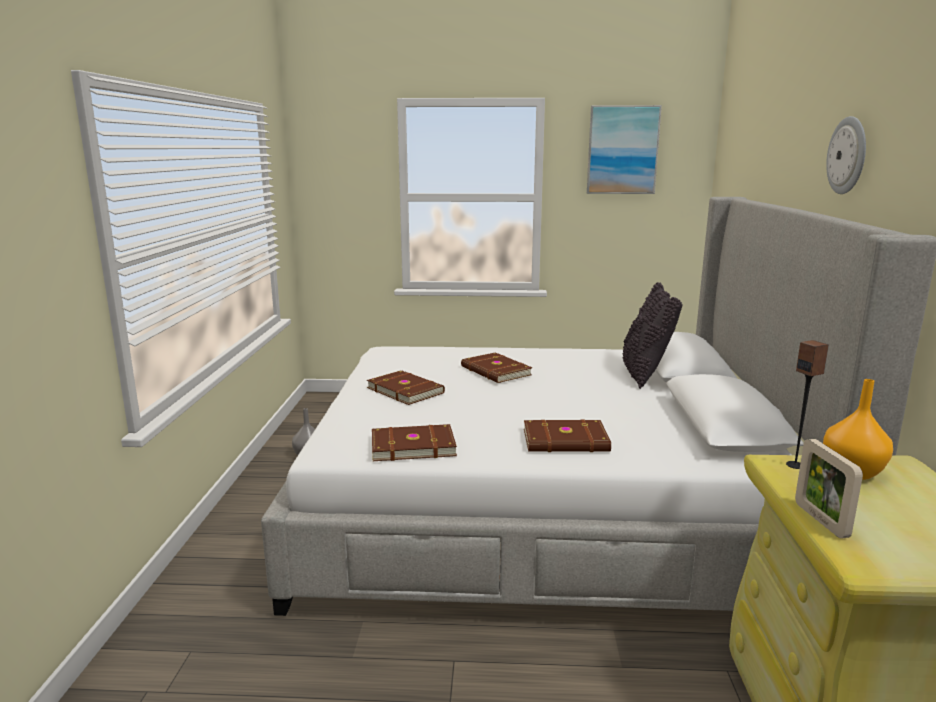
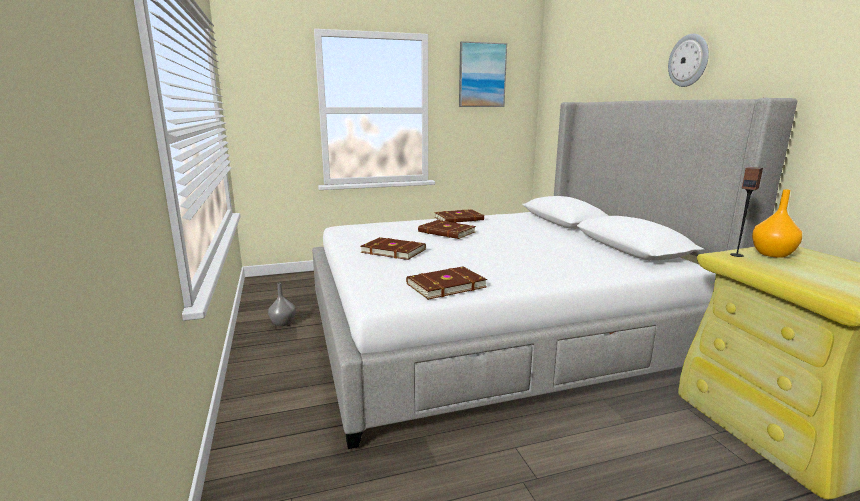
camera: 20 degrees left, 0 degrees up
brown book [524,420,611,452] -> brown book moved to [435,209,484,223]
black pillow [623,282,683,389] -> none
picture frame [795,439,863,538] -> none

